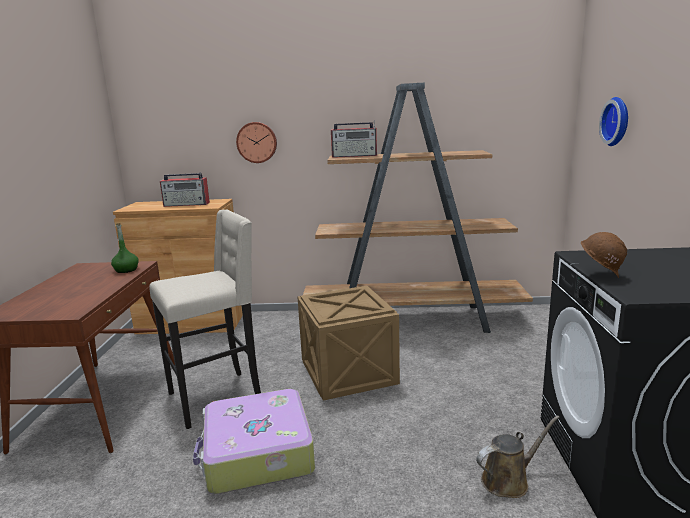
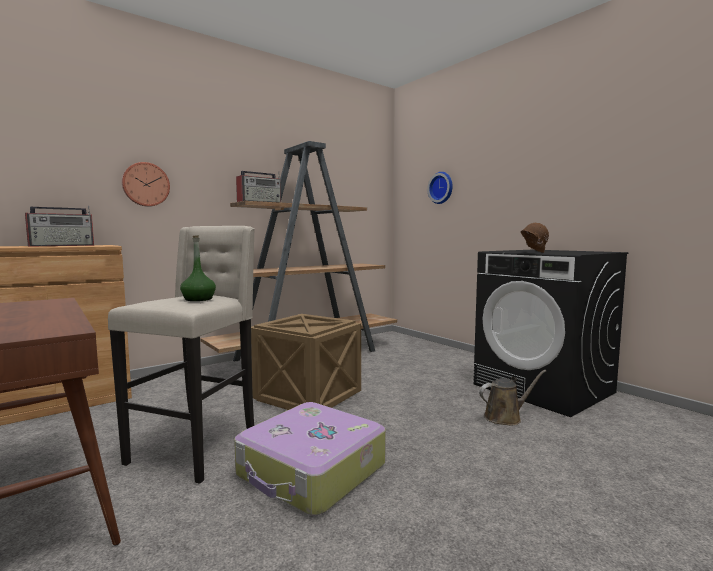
camera: 40 degrees left, 10 degrees down
green bottle [111,223,139,273] -> green bottle moved to [180,235,216,301]
brown watering can [476,416,560,498] -> brown watering can turned 45 degrees clockwise [479,370,546,425]

